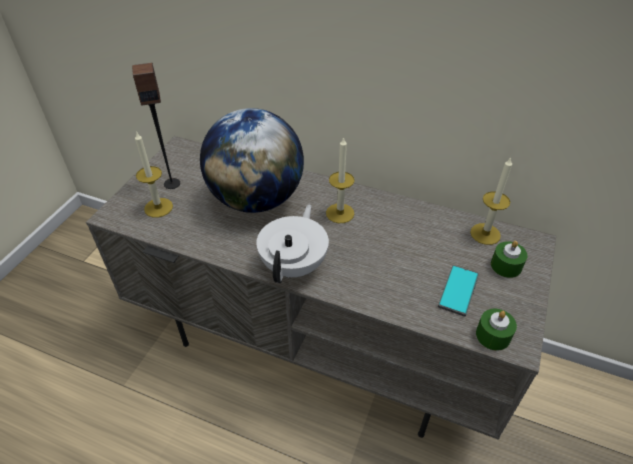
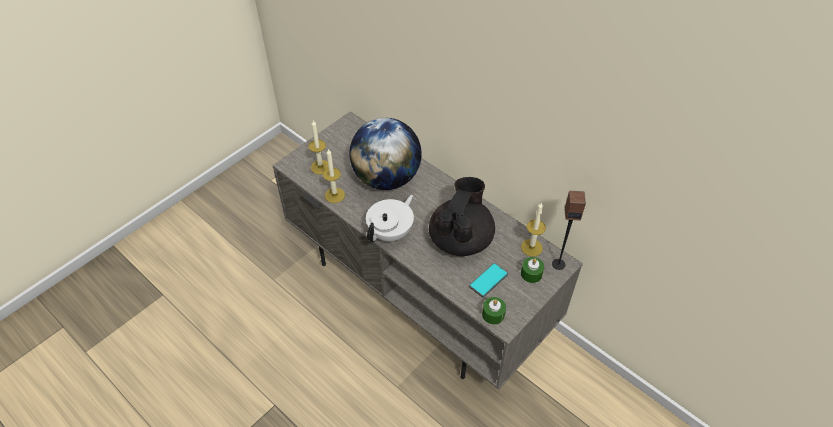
camera: 20 degrees right, 5 degrees up
speaker [132,63,180,189] -> speaker moved to [552,191,586,270]
candle [326,137,355,223] -> candle moved to [323,148,345,203]
none -> black teapot [429,177,495,256]

